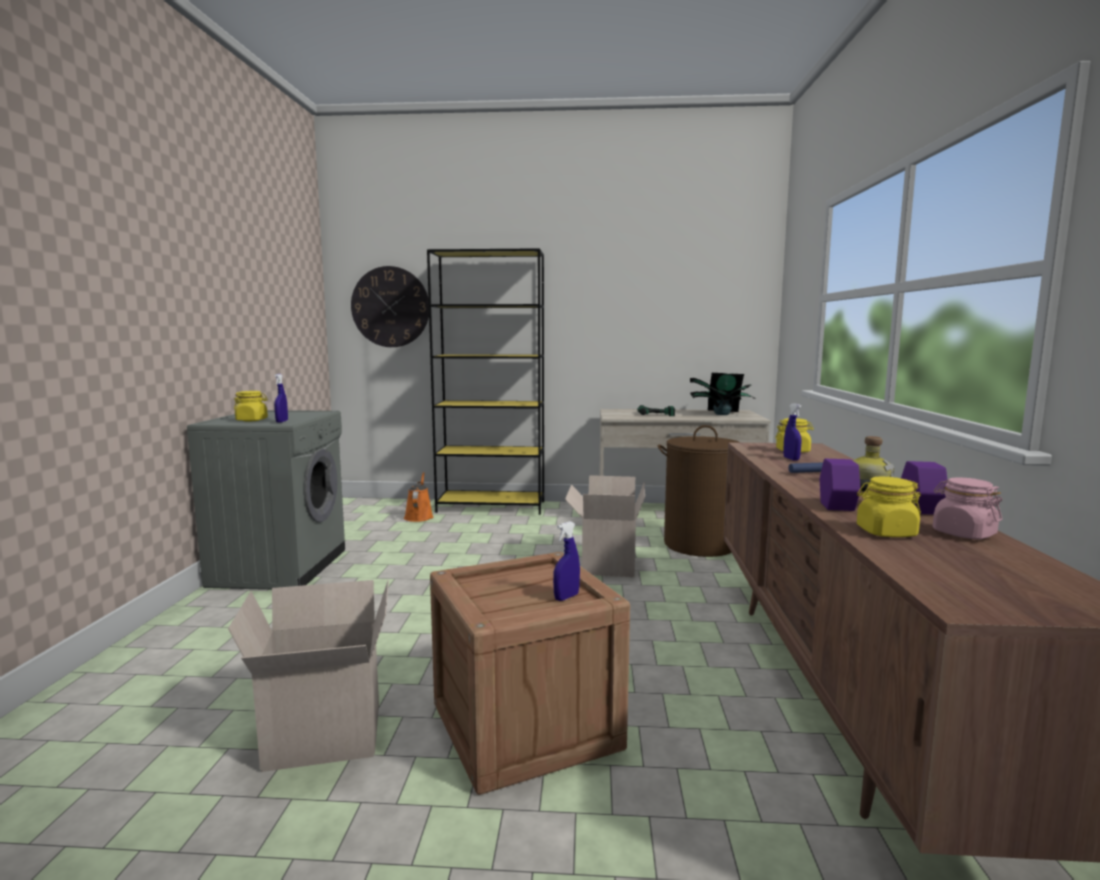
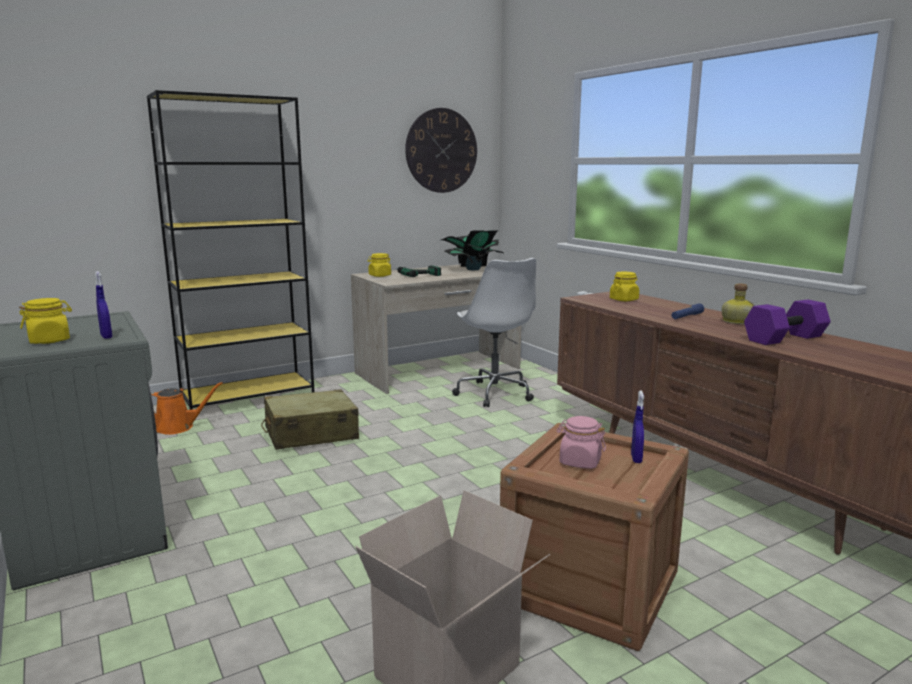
camera: 35 degrees left, 5 degrees up
wall clock [351,266,429,347] -> wall clock moved to [405,108,477,193]
orange watering can [404,472,434,522] -> orange watering can turned 120 degrees clockwise [151,382,223,435]
cardboard box [565,475,645,577] -> none
brown laundry basket [658,425,741,557] -> white office chair [452,258,536,407]
blue spray bottle [783,403,802,460] -> none
yellow jar [857,477,921,537] -> yellow jar moved to [368,253,391,277]
pink jar [933,477,1003,539] -> pink jar moved to [557,416,606,469]
none -> beige suitcase [261,389,359,450]

